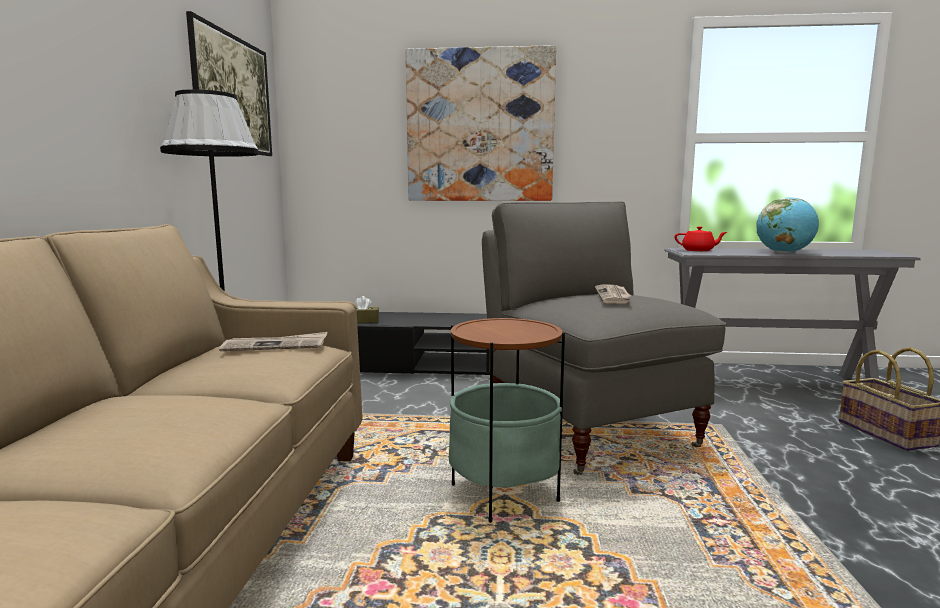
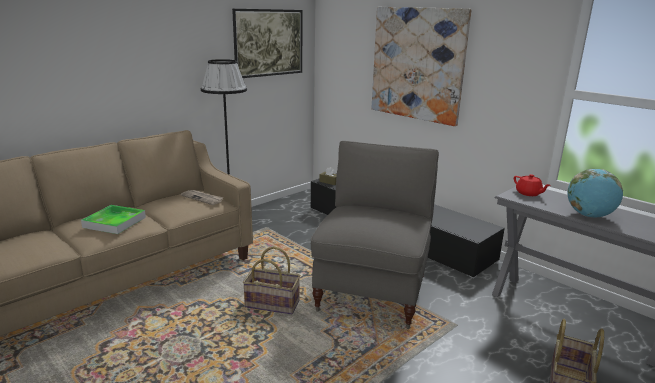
camera: 40 degrees right, 10 degrees up
side table [449,317,565,523] -> basket [243,246,301,314]
newspaper [595,284,631,304] -> none
none -> tray [81,205,146,234]

